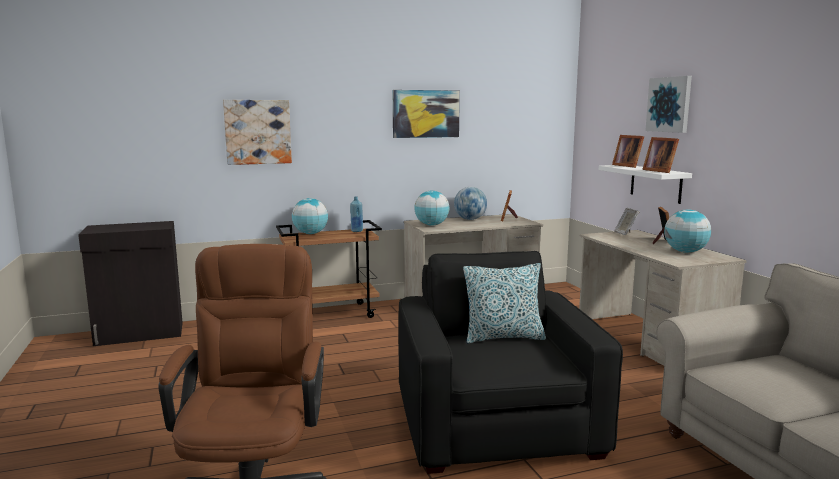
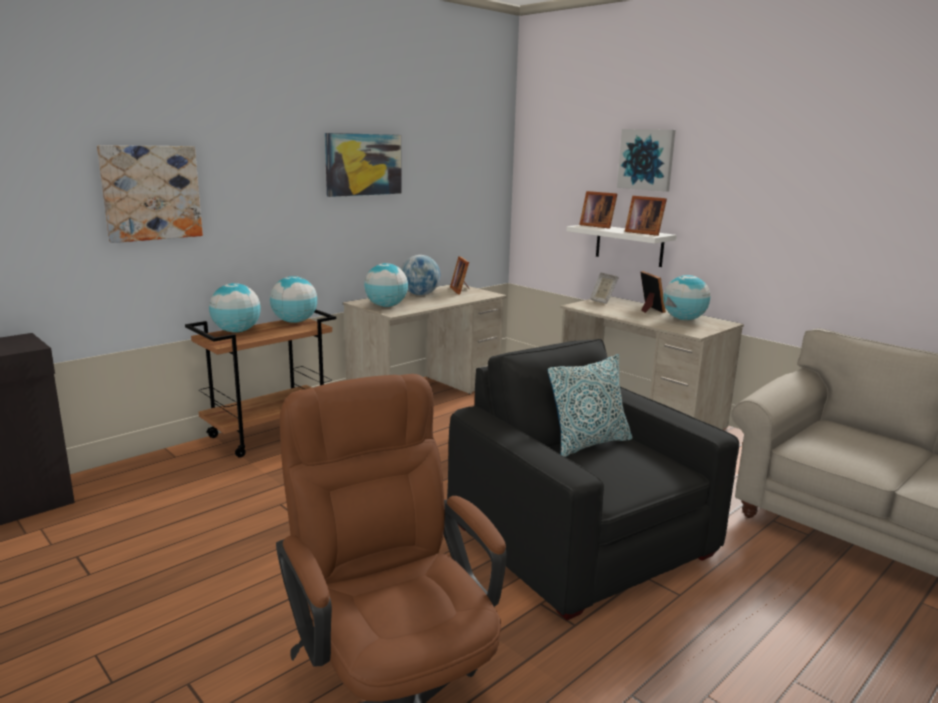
camera: 25 degrees left, 5 degrees up
blue bottle [350,196,363,232] -> globe [270,276,317,323]

